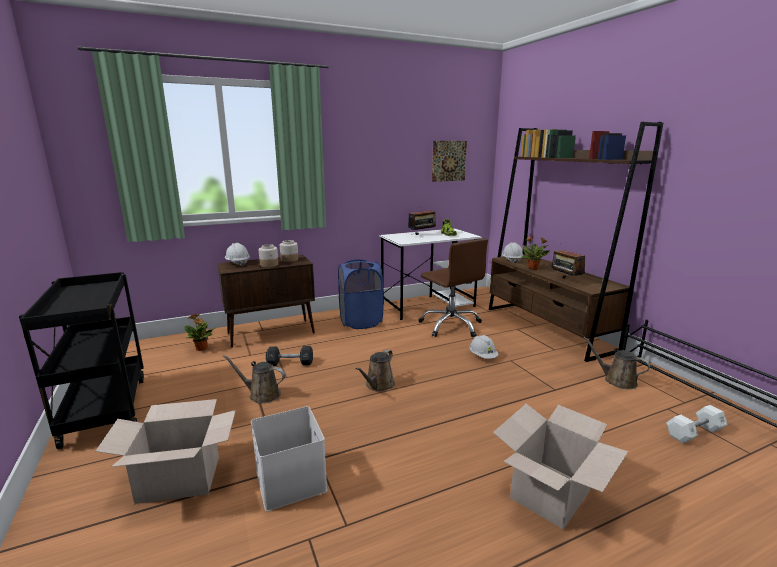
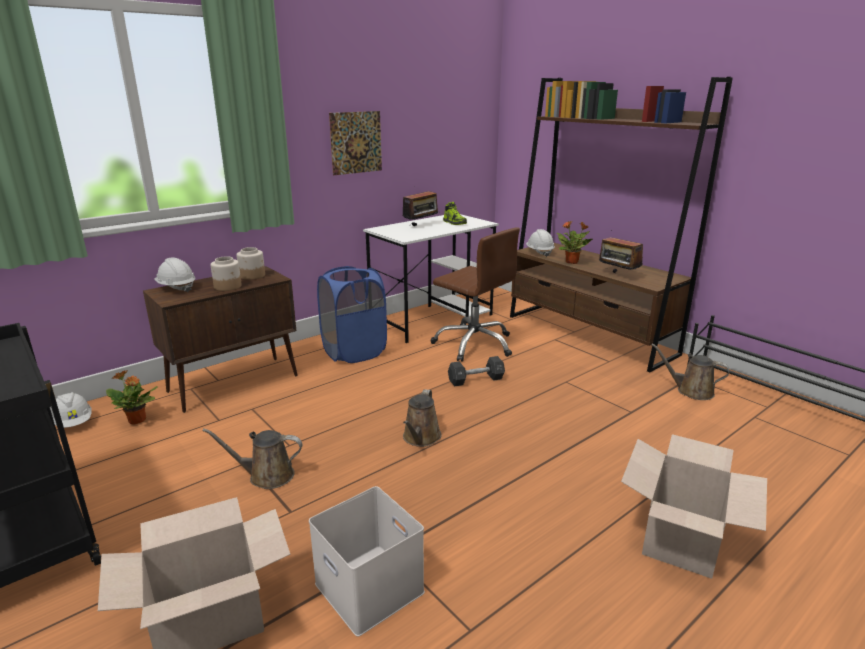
camera: 15 degrees left, 5 degrees up
black dumbbell [266,346,313,366] -> black dumbbell moved to [448,356,505,386]
picture [432,141,467,182] -> picture moved to [329,111,382,175]
white hard hat [469,335,498,359] -> white hard hat moved to [51,392,92,428]
white dumbbell [666,405,728,443] -> none

